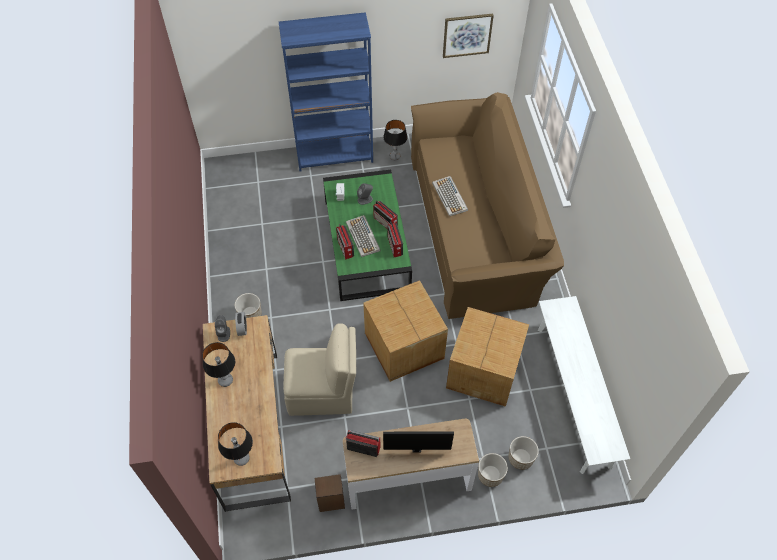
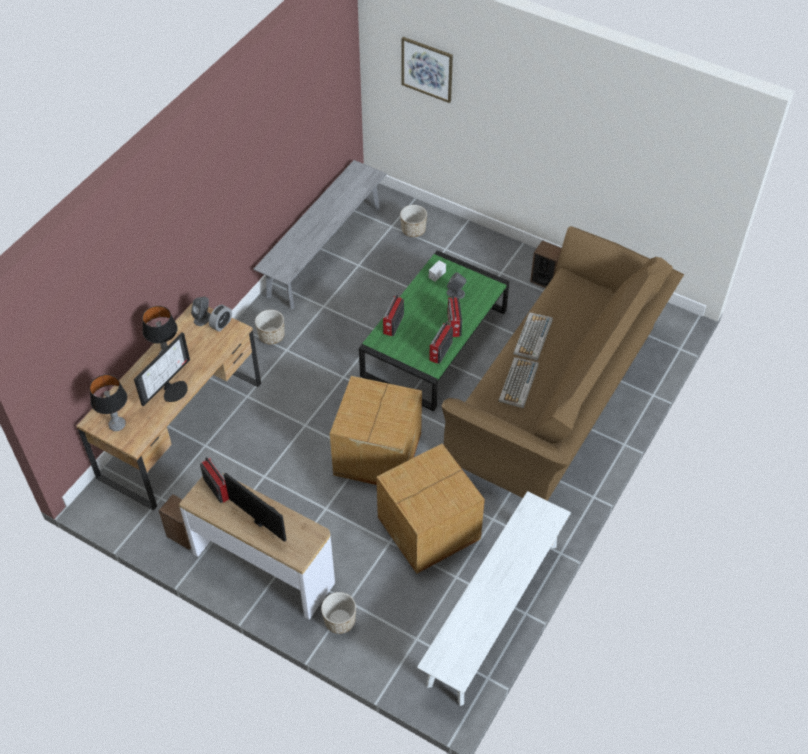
camera: 40 degrees right, 5 degrees down
blue bookcase [279,12,373,172] -> none
beige chair [283,324,356,416] -> none
keyboard [346,215,381,257] -> keyboard moved to [499,357,539,408]
table lamp [383,120,407,160] -> speaker [530,240,562,288]
picture [443,13,494,58] -> picture moved to [401,37,453,103]
planter [509,436,539,470] -> planter moved to [400,205,427,237]
none -> monitor [134,332,190,407]
none -> grey bench [253,160,387,309]

